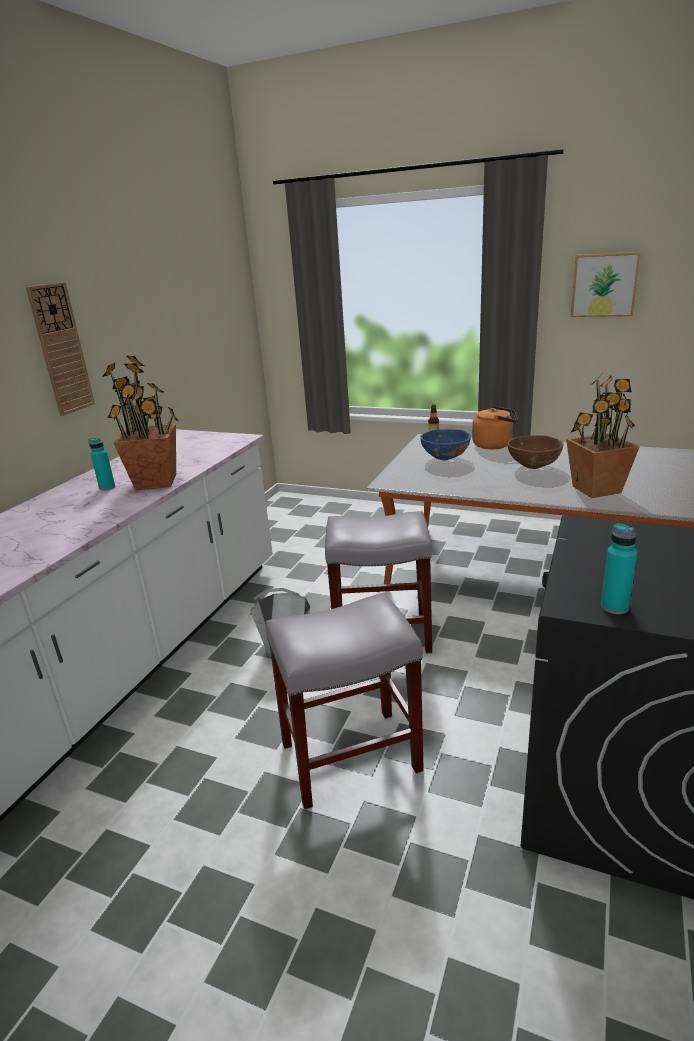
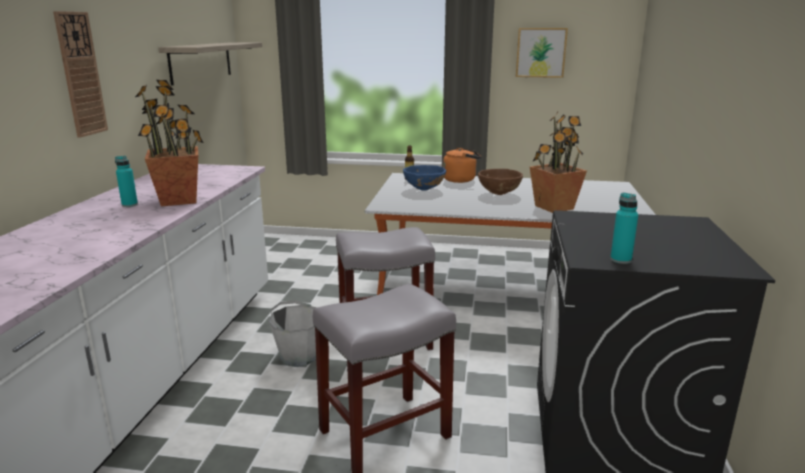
camera: 15 degrees left, 5 degrees down
none -> shelf [158,42,262,85]

